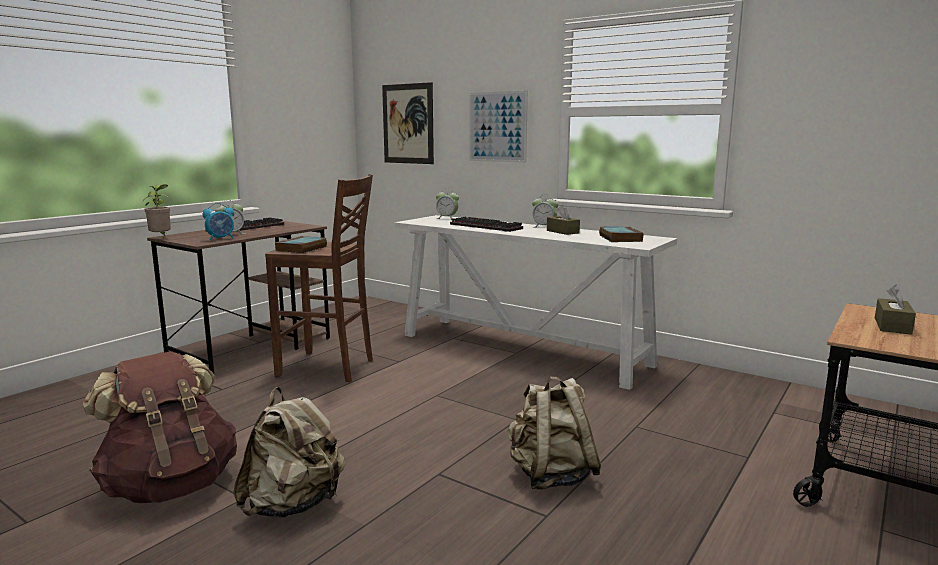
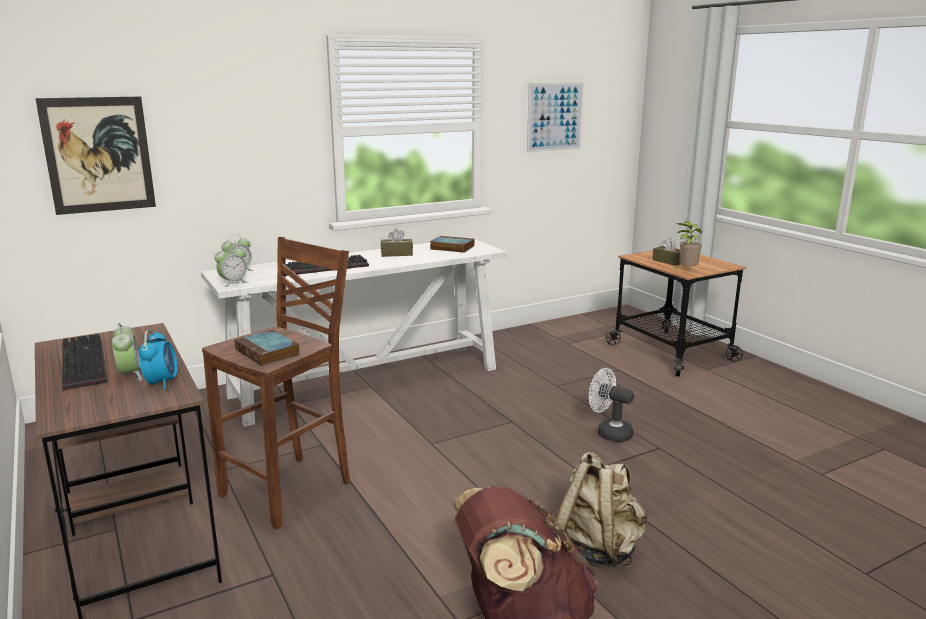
camera: 65 degrees left, 5 degrees up
potted plant [143,184,171,235] -> potted plant moved to [675,221,702,269]
picture [469,90,528,163] -> picture moved to [527,82,583,152]
beige backpack [508,376,602,490] -> white fan [589,368,634,442]
alarm clock [532,195,558,228] -> alarm clock moved to [214,244,248,287]

